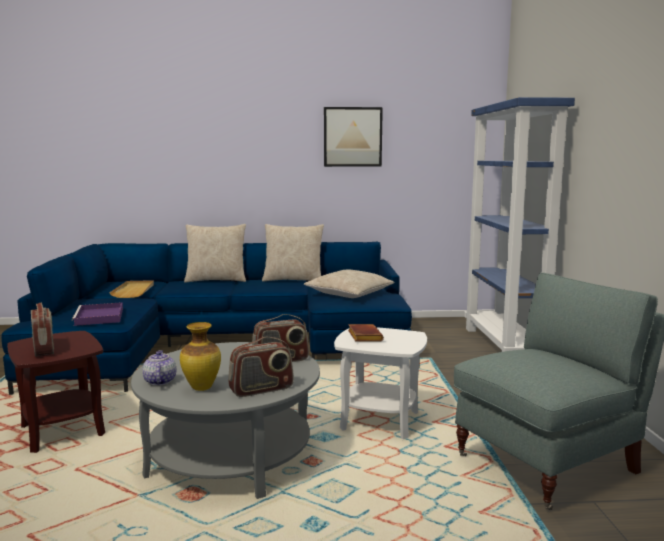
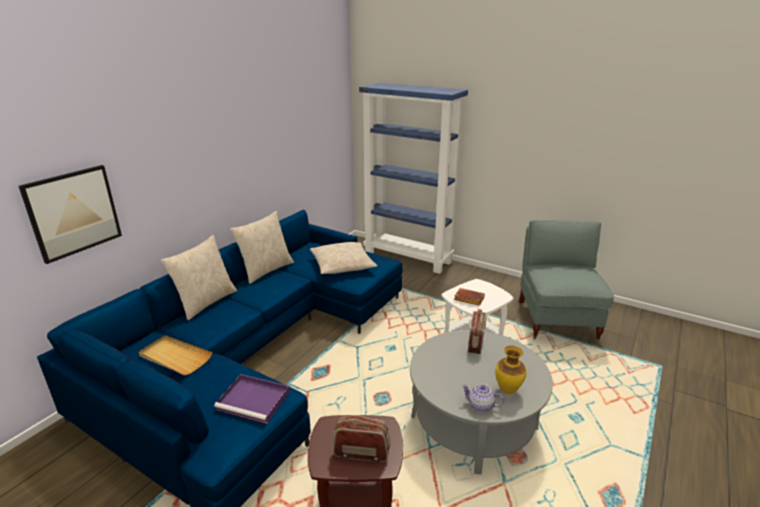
camera: 55 degrees left, 15 degrees up
radio [228,337,294,397] -> none
picture [324,107,383,167] -> picture moved to [19,165,122,264]

